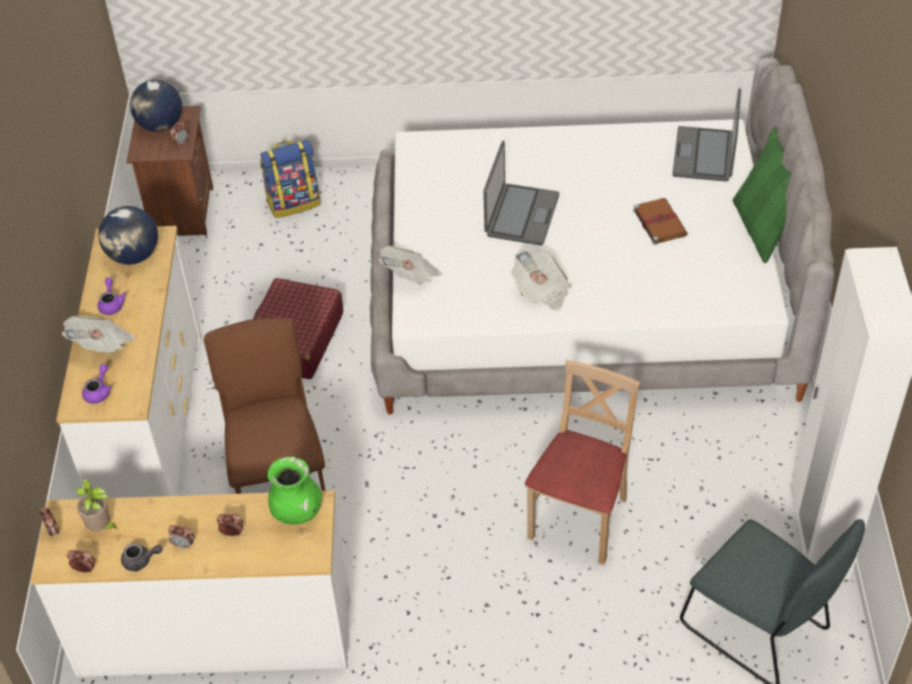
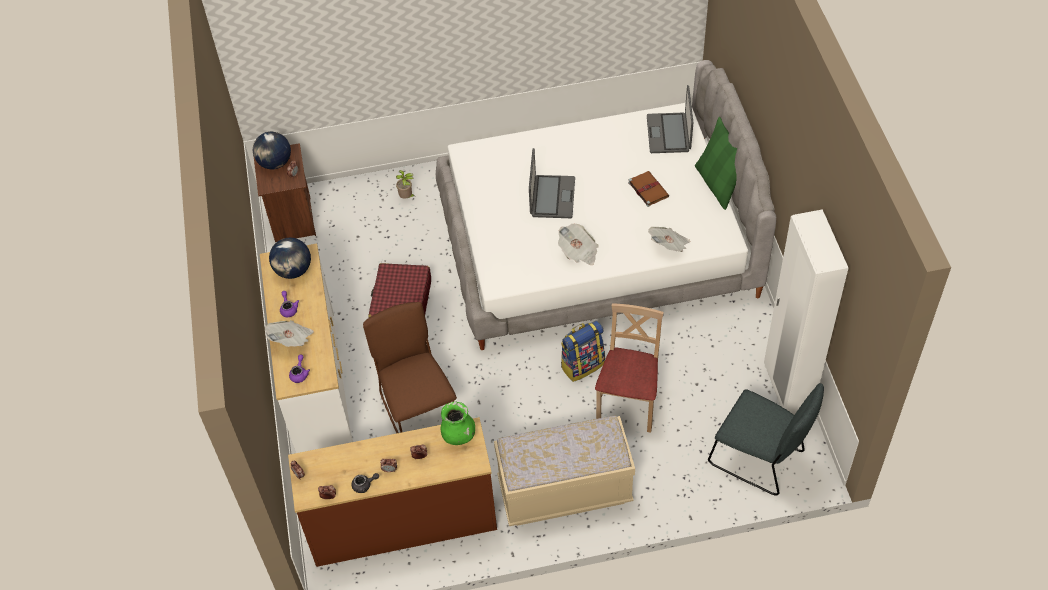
camera: 10 degrees left, 5 degrees up
white dresser [31,490,350,677] -> brown dresser [288,417,497,567]
potted plant [76,478,118,531] -> potted plant moved to [396,170,416,199]
backpack [260,140,321,218] -> backpack moved to [561,321,605,382]
newspaper [378,246,442,284] -> newspaper moved to [648,227,690,252]
none -> beige bench [494,416,635,526]

